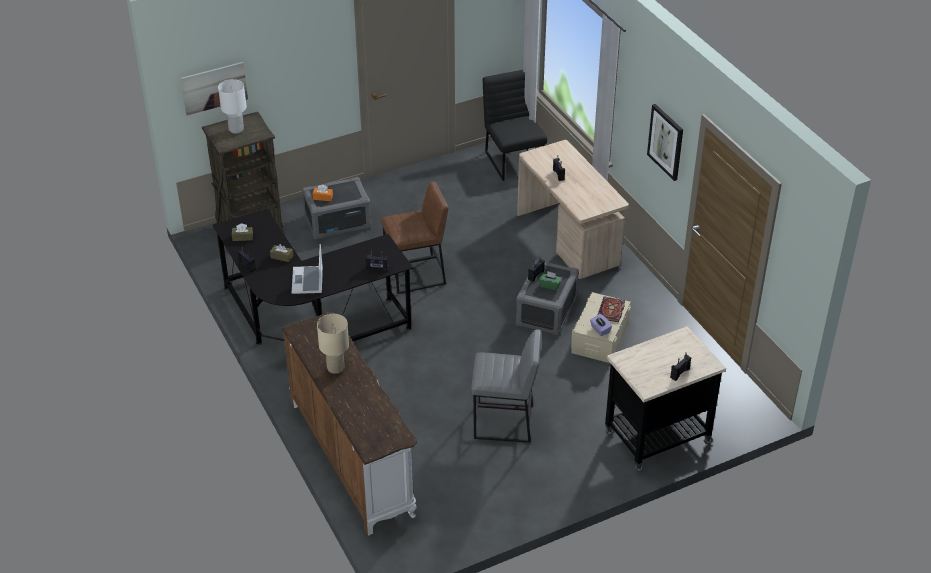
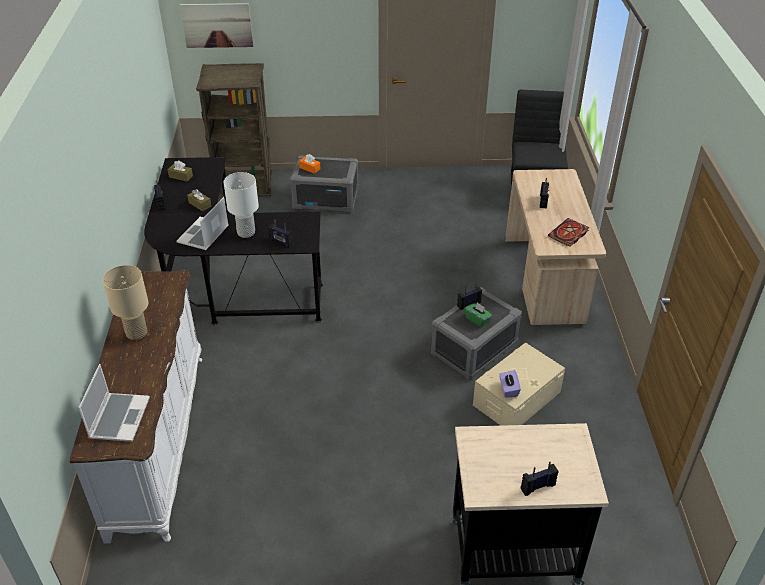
camera: 25 degrees right, 0 degrees up
white table lamp [218,79,247,134] -> white table lamp moved to [223,172,259,238]
brown chair [381,181,448,294] -> none
grey chair [472,329,541,443] -> none
book [598,296,625,322] -> book moved to [548,218,590,247]
picture [647,104,683,181] -> none
none -> laptop [79,364,150,442]

